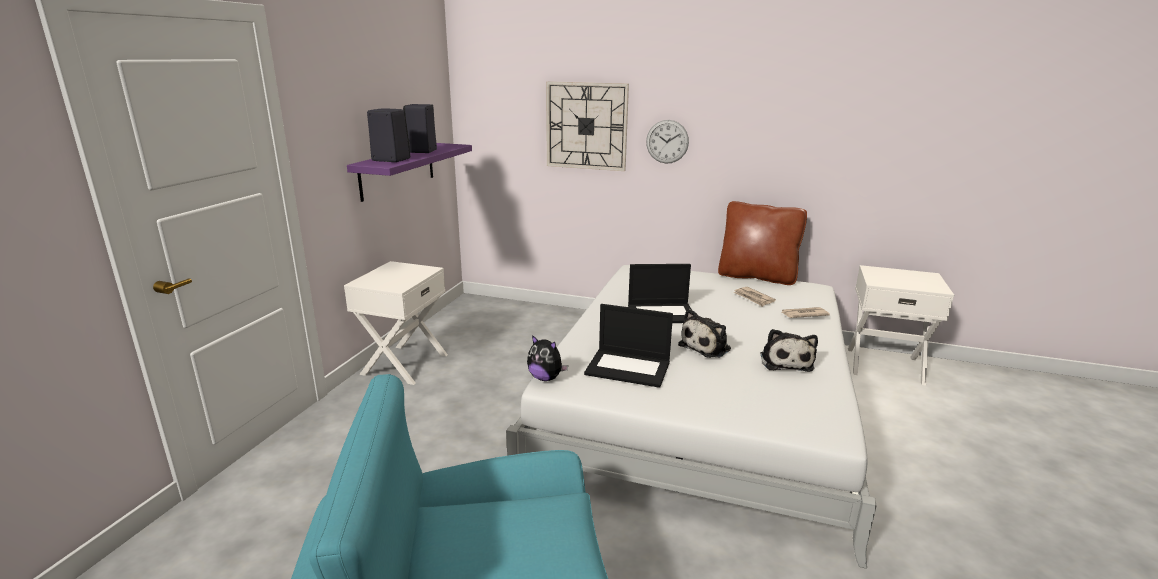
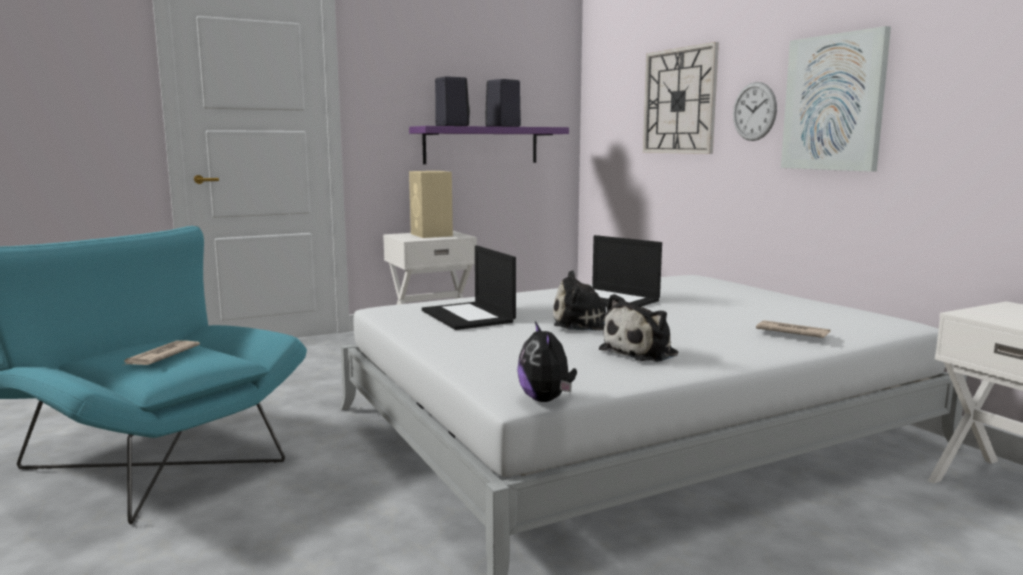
camera: 45 degrees right, 10 degrees down
plush toy [527,335,568,381] -> plush toy moved to [517,321,577,402]
brown pillow [718,201,807,285] -> none
newspaper [733,287,776,307] -> newspaper moved to [122,340,200,366]
none -> beige speaker [409,171,453,238]
none -> picture [781,26,891,172]

